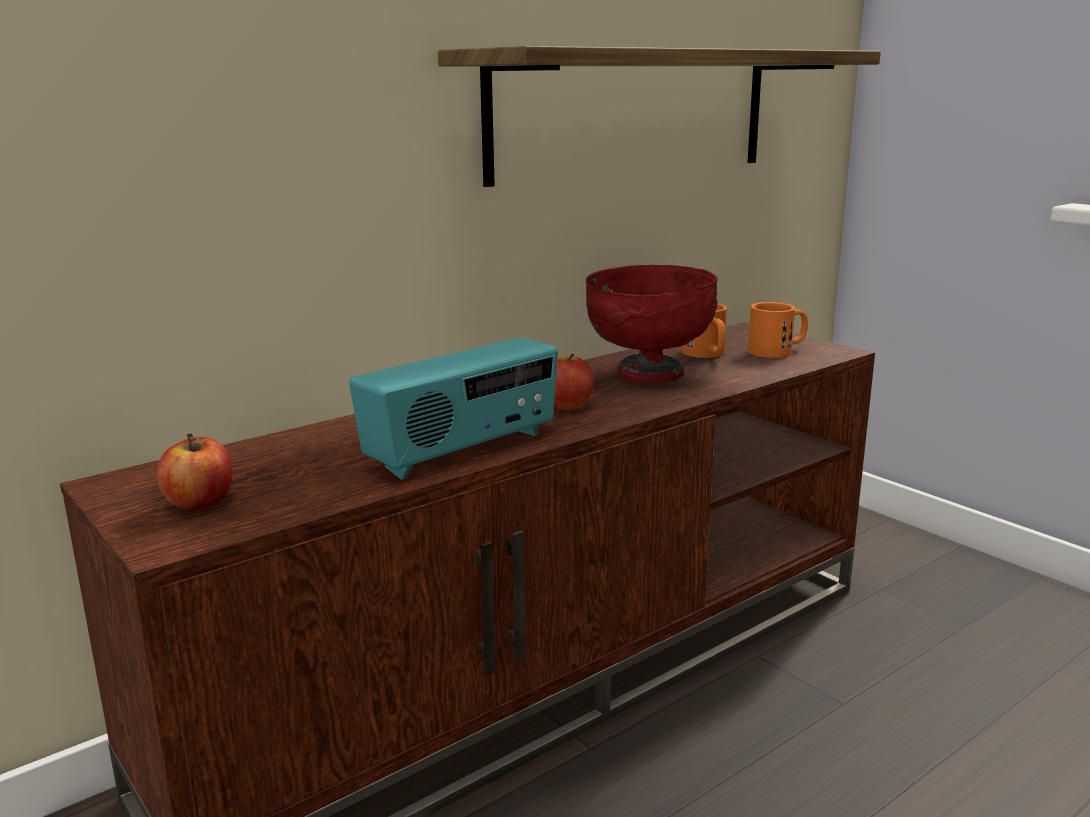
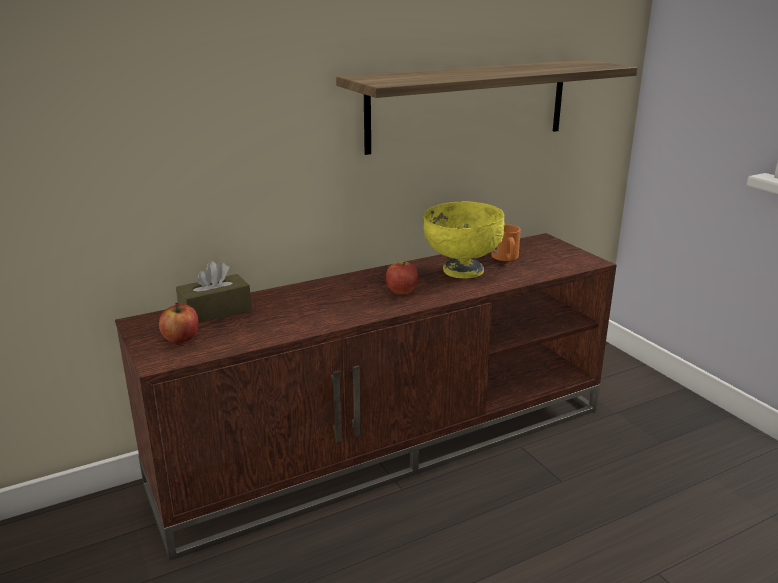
camera: 10 degrees right, 5 degrees up
radio [349,337,558,480] -> none
red bowl [585,265,718,383] -> yellow bowl [424,201,505,279]
orange mug [748,302,808,358] -> none
none -> brown tissue box [176,261,252,323]

